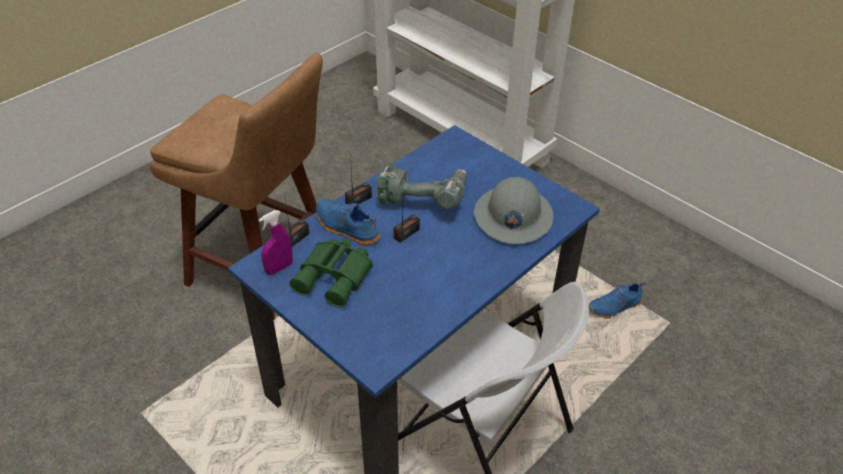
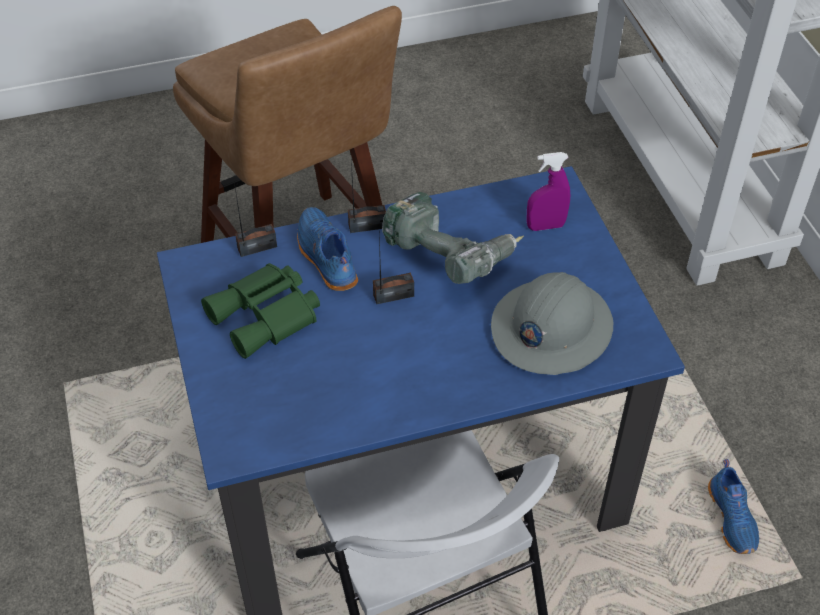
camera: 30 degrees right, 5 degrees up
purple spray bottle [258,210,293,275] -> purple spray bottle moved to [527,152,570,231]
blue shoe [589,282,645,319] -> blue shoe turned 105 degrees counterclockwise [708,459,759,554]

